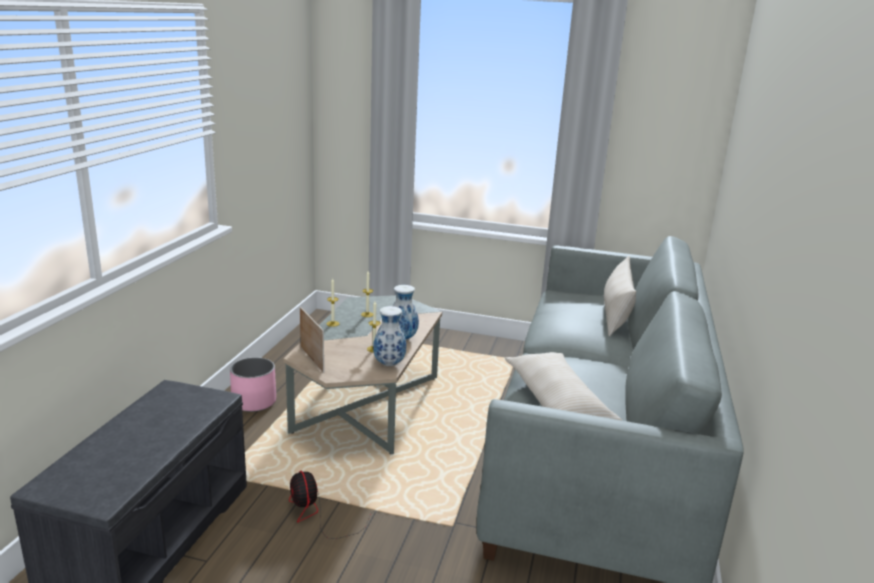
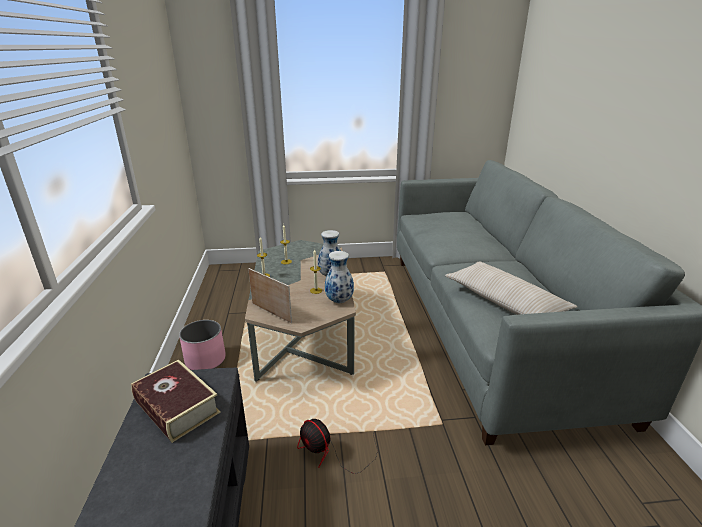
camera: 20 degrees left, 5 degrees up
beige pillow [604,256,636,337] -> none
none -> book [131,360,220,443]

